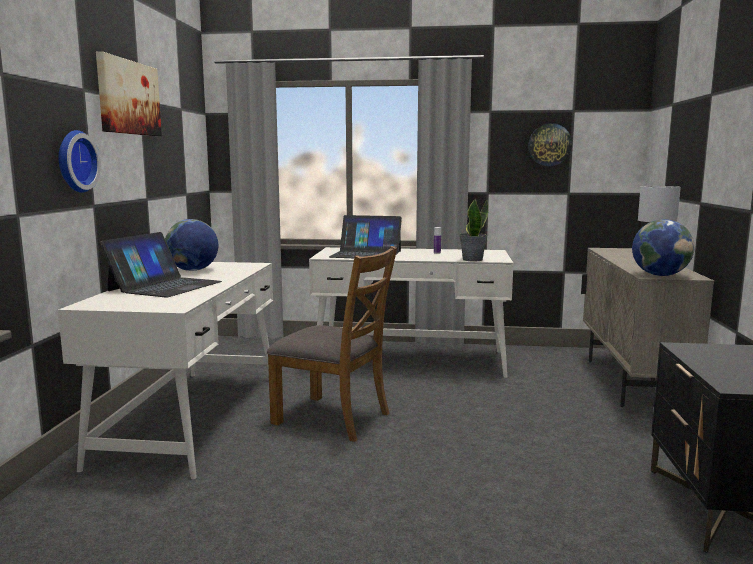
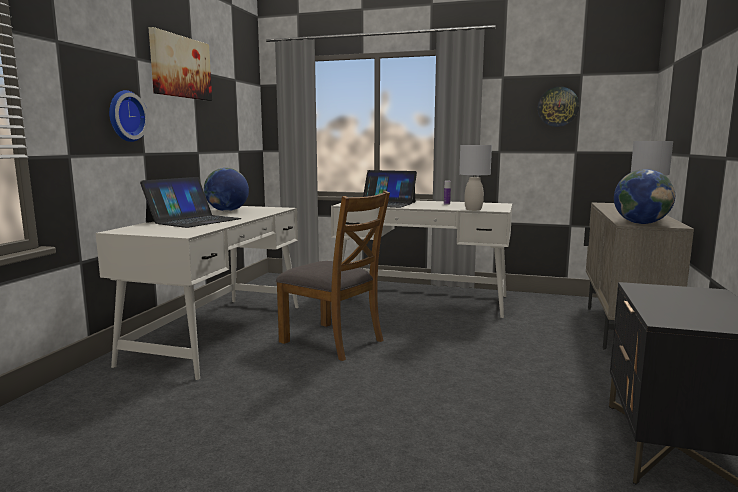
camera: 10 degrees right, 0 degrees up
potted plant [459,199,488,261] -> grey table lamp [459,145,492,210]

